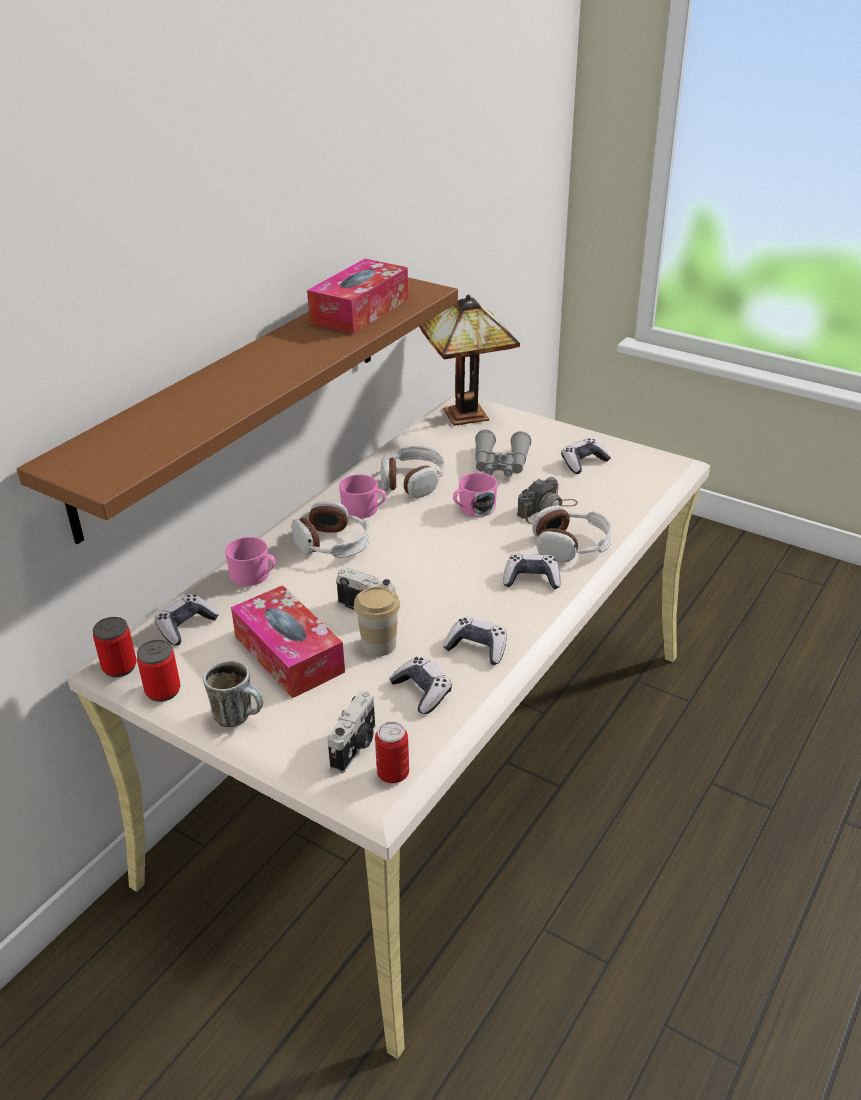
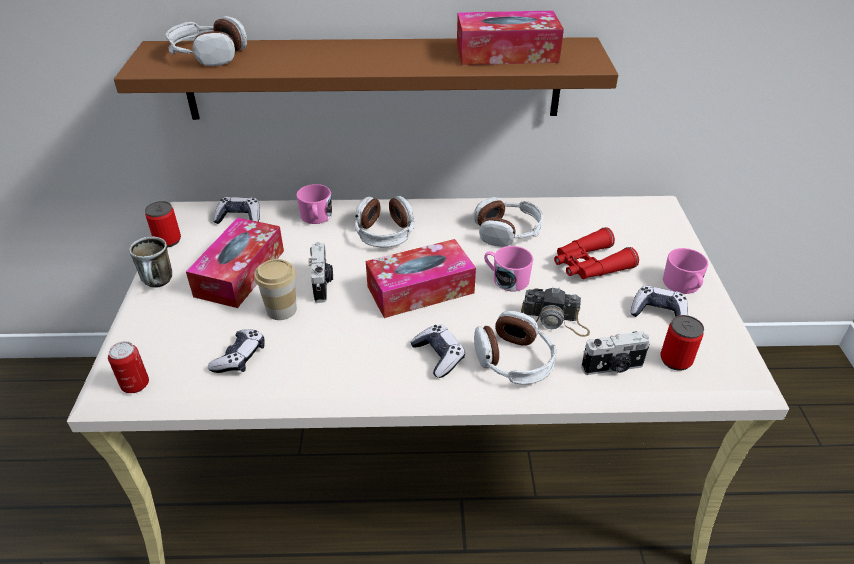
camera: 55 degrees right, 5 degrees up
can [93,617,136,677] -> can moved to [660,315,704,371]
camera [327,691,375,773] -> camera moved to [581,331,650,375]
pink mug [339,475,386,519] -> pink mug moved to [663,248,708,294]
table lamp [419,295,520,426] -> none
game controller [443,617,507,665] -> none
grey binoculars [475,429,531,477] -> red binoculars [554,227,639,279]
none -> headphones [165,16,247,66]
none -> tissue box [366,239,476,318]

